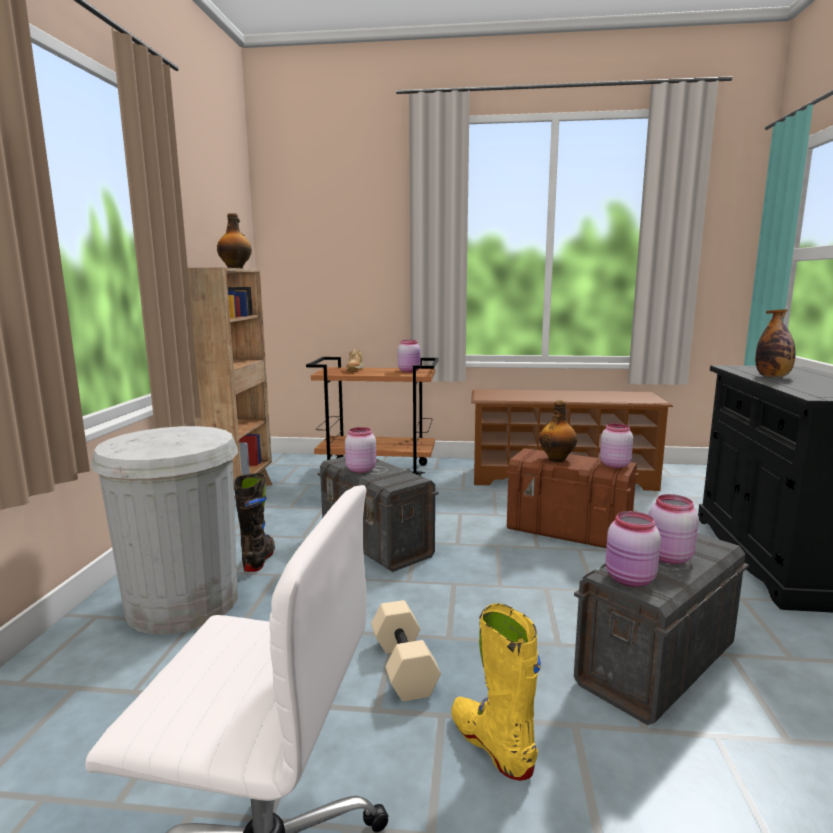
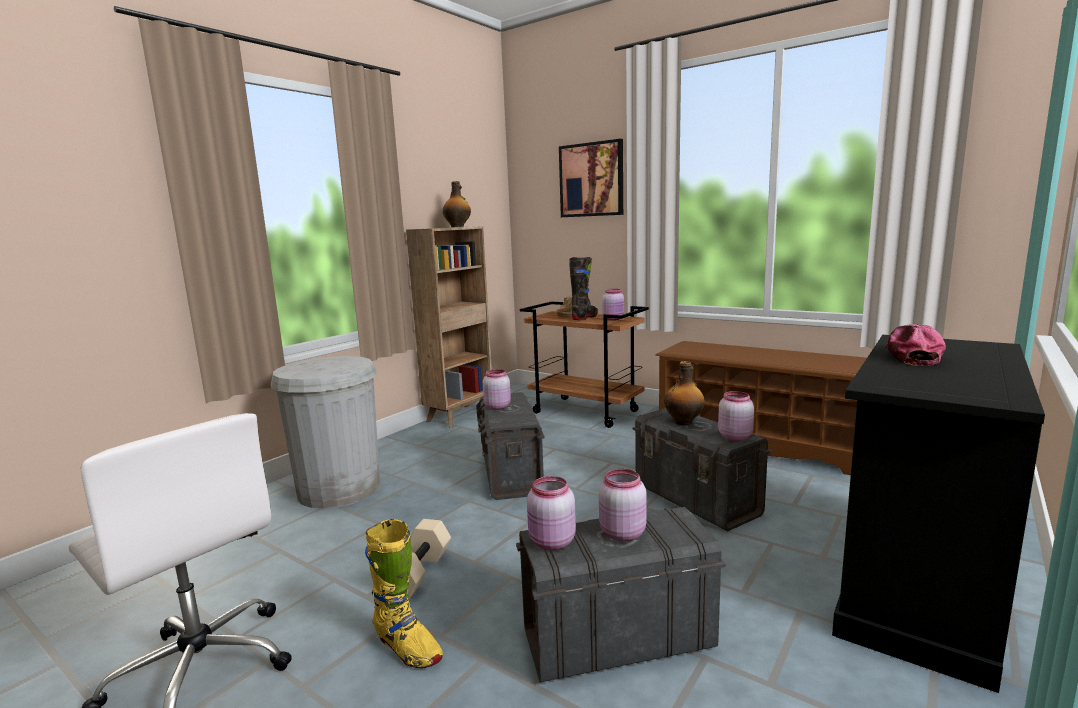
camera: 30 degrees right, 0 degrees up
black boot [234,473,275,572] -> black boot moved to [569,257,598,320]
yellow boot [451,603,541,781] -> yellow boot turned 135 degrees clockwise [365,519,443,668]
brown storage box [506,448,639,548] -> grey storage box [632,408,771,532]
bottle [755,309,796,377] -> cap [885,324,946,366]
none -> picture [559,139,623,217]

